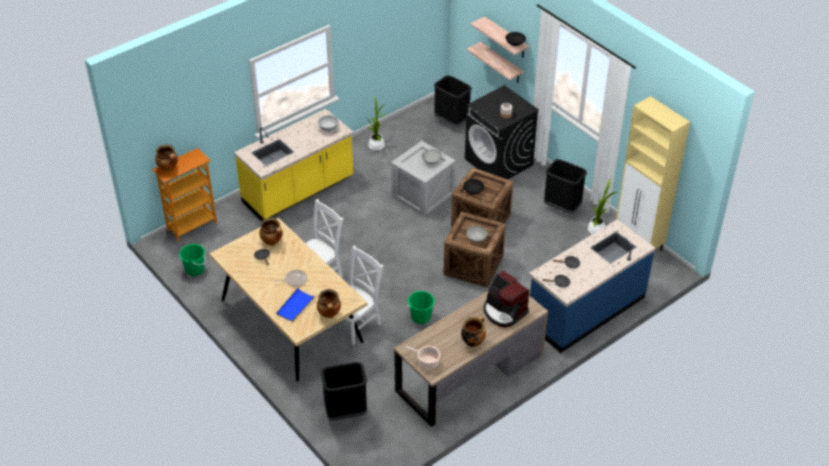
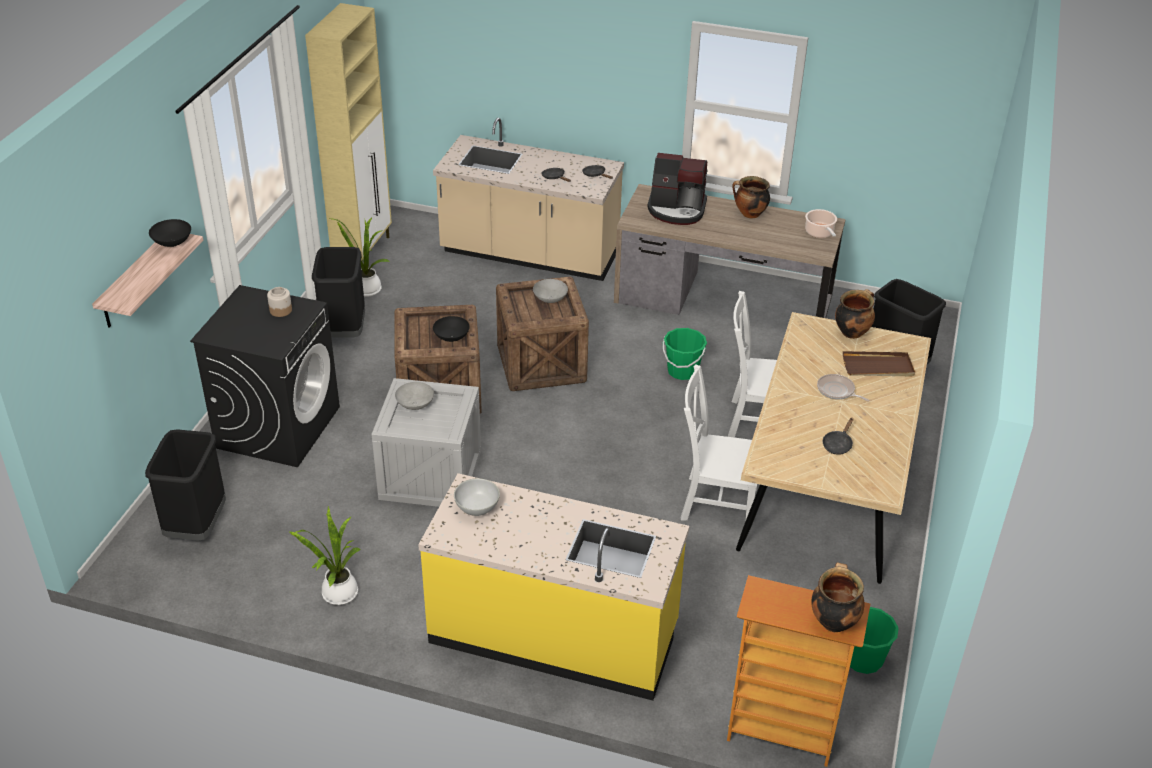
camera: 125 degrees left, 5 degrees down
cooking pot [259,218,283,246] -> none
blue tray [276,288,316,322] -> brown tray [843,351,915,376]
shelf [467,42,524,82] -> none
coffee machine [483,271,529,328] -> coffee machine turned 90 degrees clockwise [648,153,708,225]
blue counter [529,219,655,353] -> beige counter [433,118,624,281]

